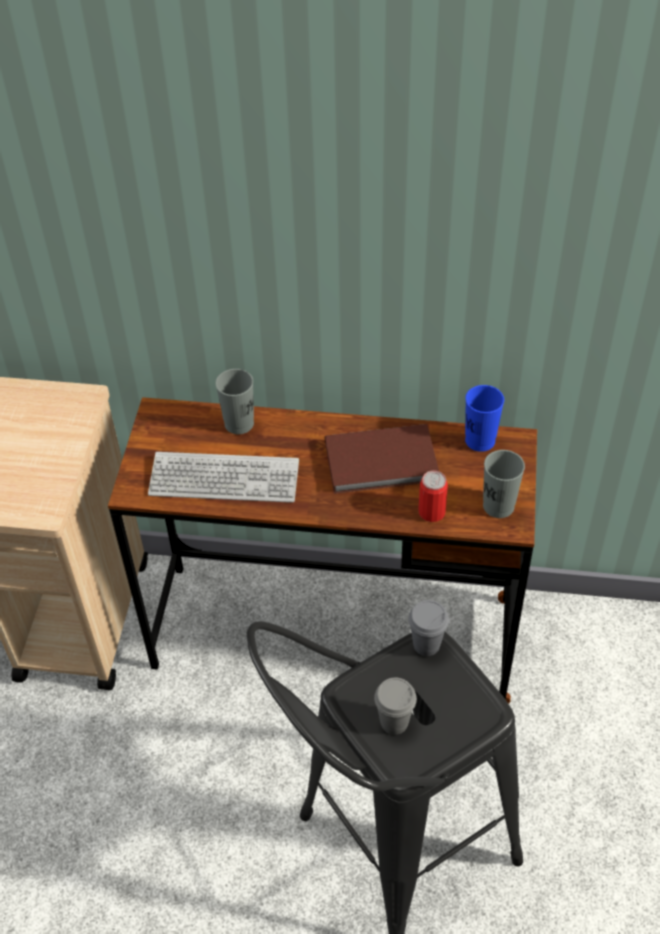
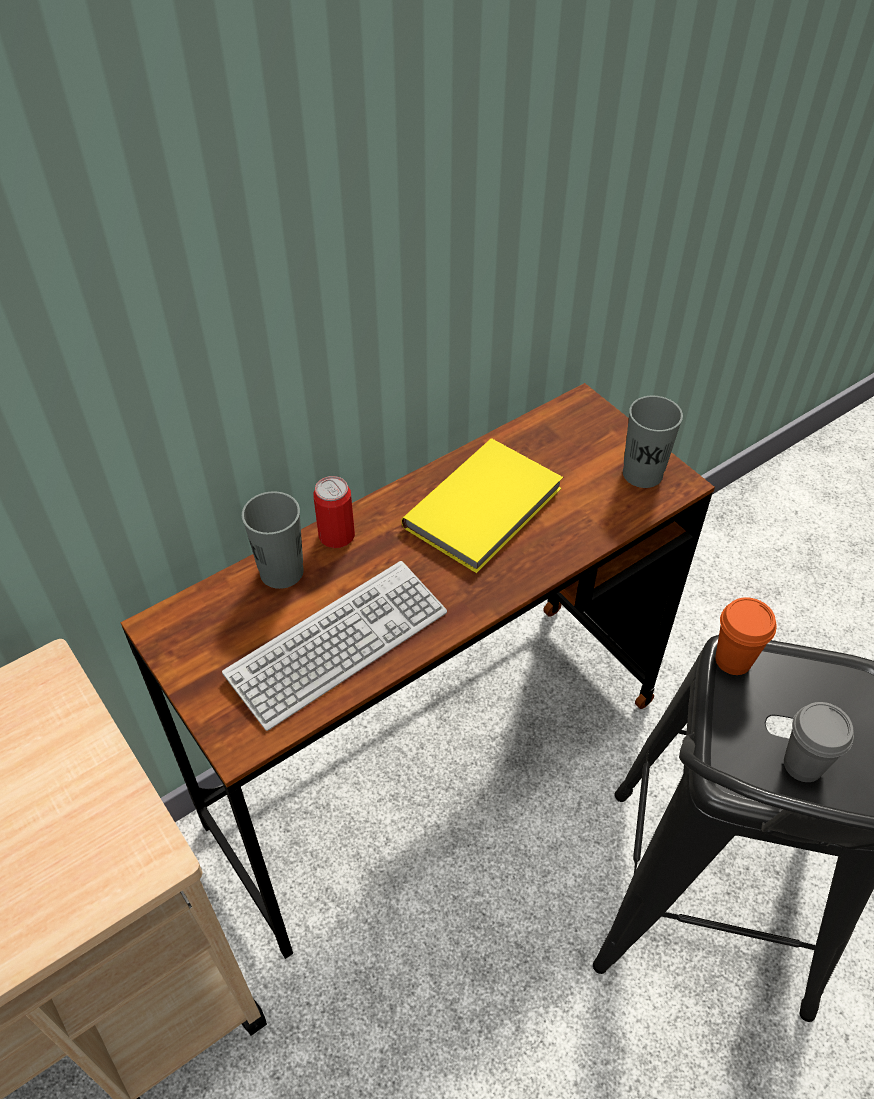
camera: 45 degrees left, 0 degrees up
brown book [325,424,439,494] -> yellow book [401,439,563,573]
grey cup [408,600,449,656] -> orange cup [715,597,777,675]
can [418,470,448,522] -> can moved to [314,476,355,548]
blue cup [465,385,504,452] -> none

